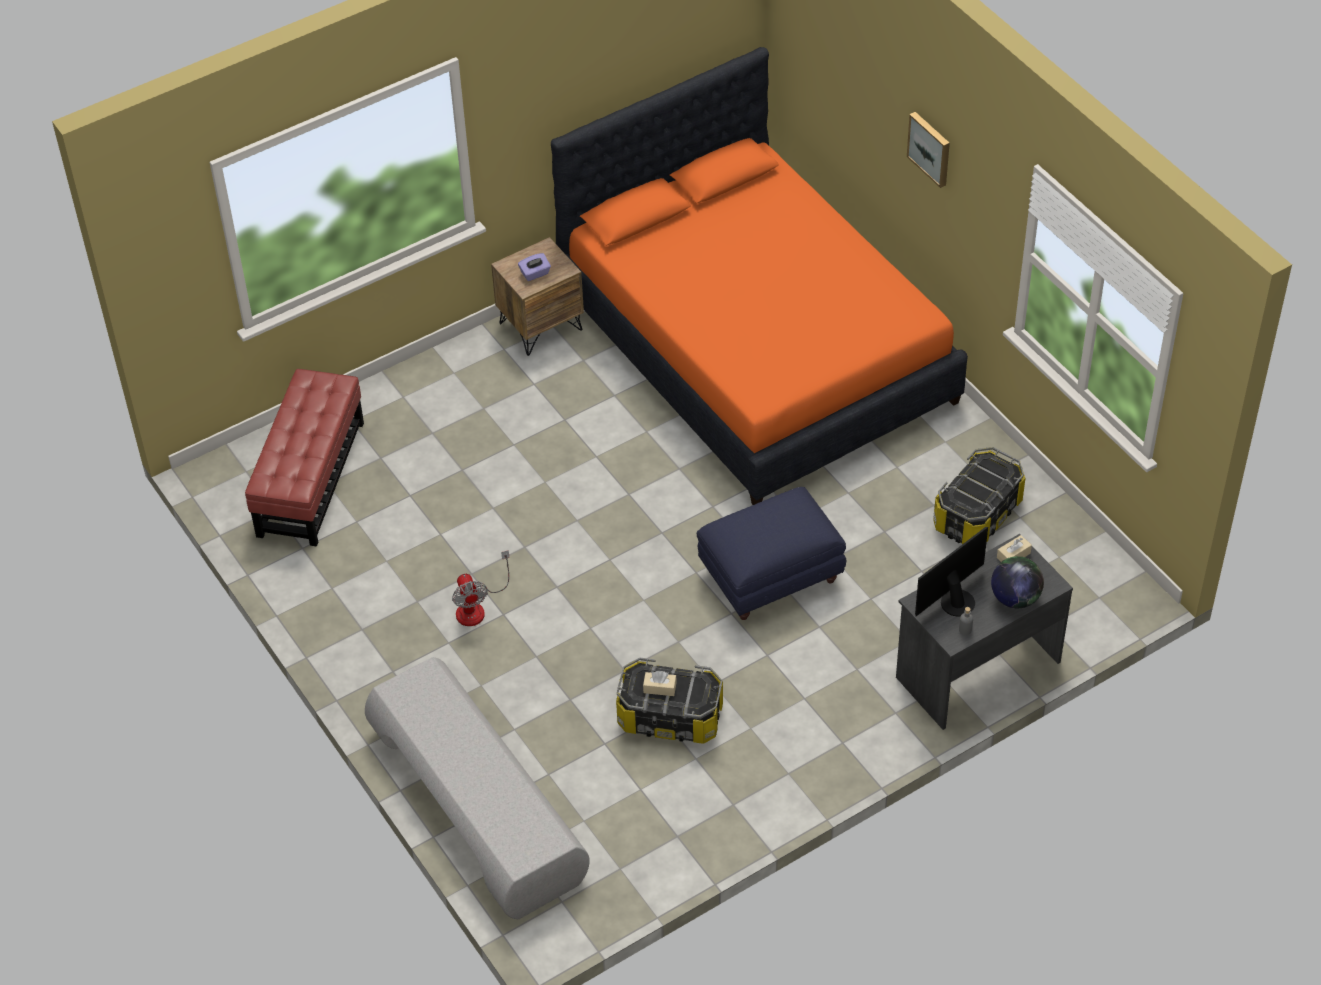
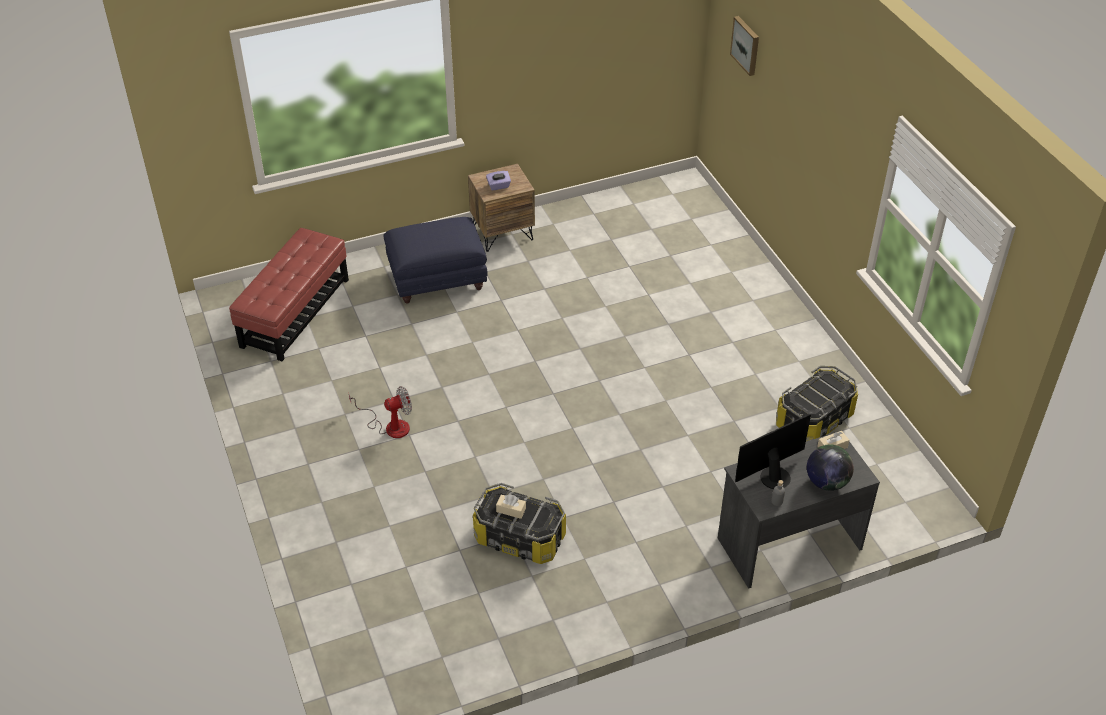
camera: 10 degrees right, 5 degrees down
grey bench [365,657,590,919] -> none
fan [452,550,509,626] -> fan turned 105 degrees counterclockwise [349,386,412,438]
orange bed [551,47,968,505] -> none
blue ottoman [697,487,846,620] -> blue ottoman moved to [384,217,488,303]
picture [907,112,950,188] -> picture moved to [730,16,759,76]

